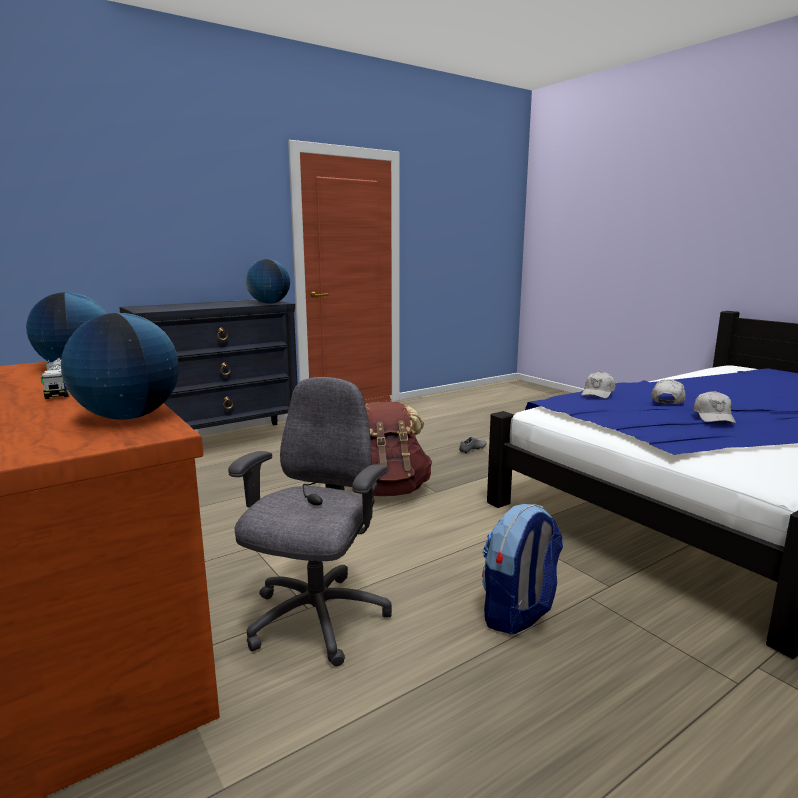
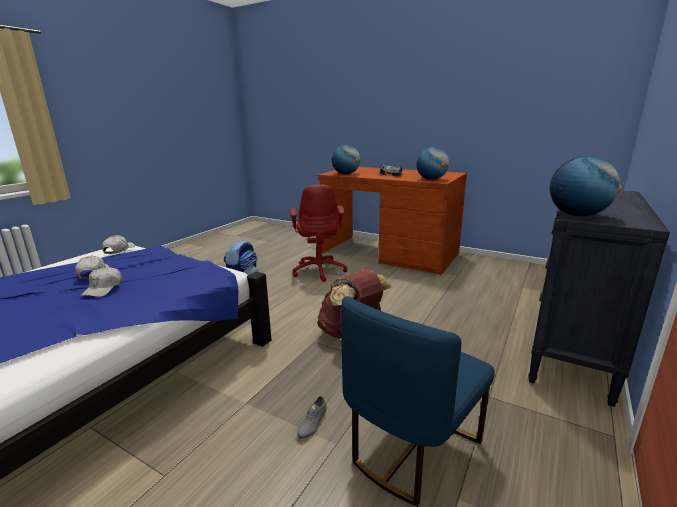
camera: 155 degrees right, 5 degrees up
grey office chair [228,377,392,666] -> red office chair [290,184,347,282]
white cap [581,371,615,399] -> white cap moved to [102,235,135,254]
none -> blue chair [341,296,495,507]

